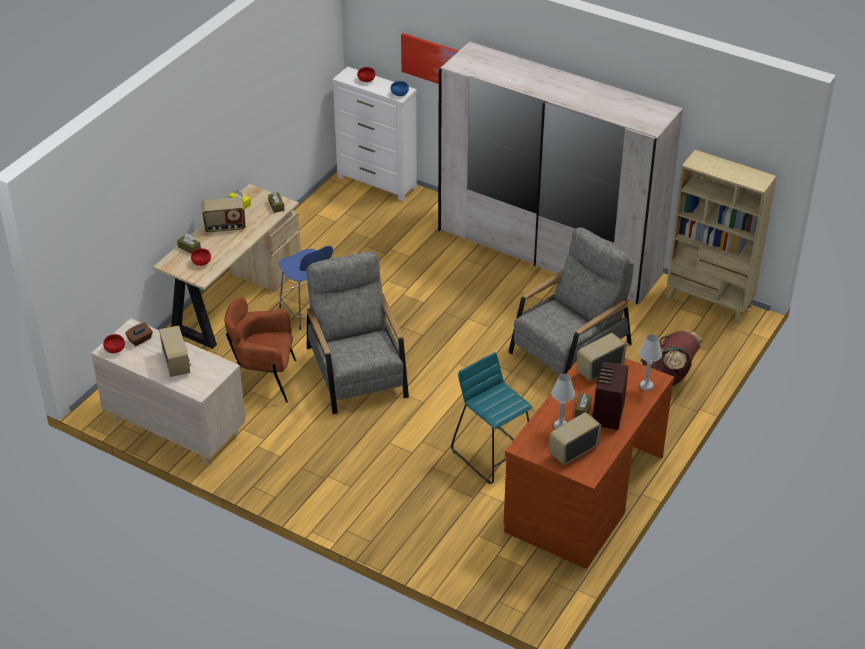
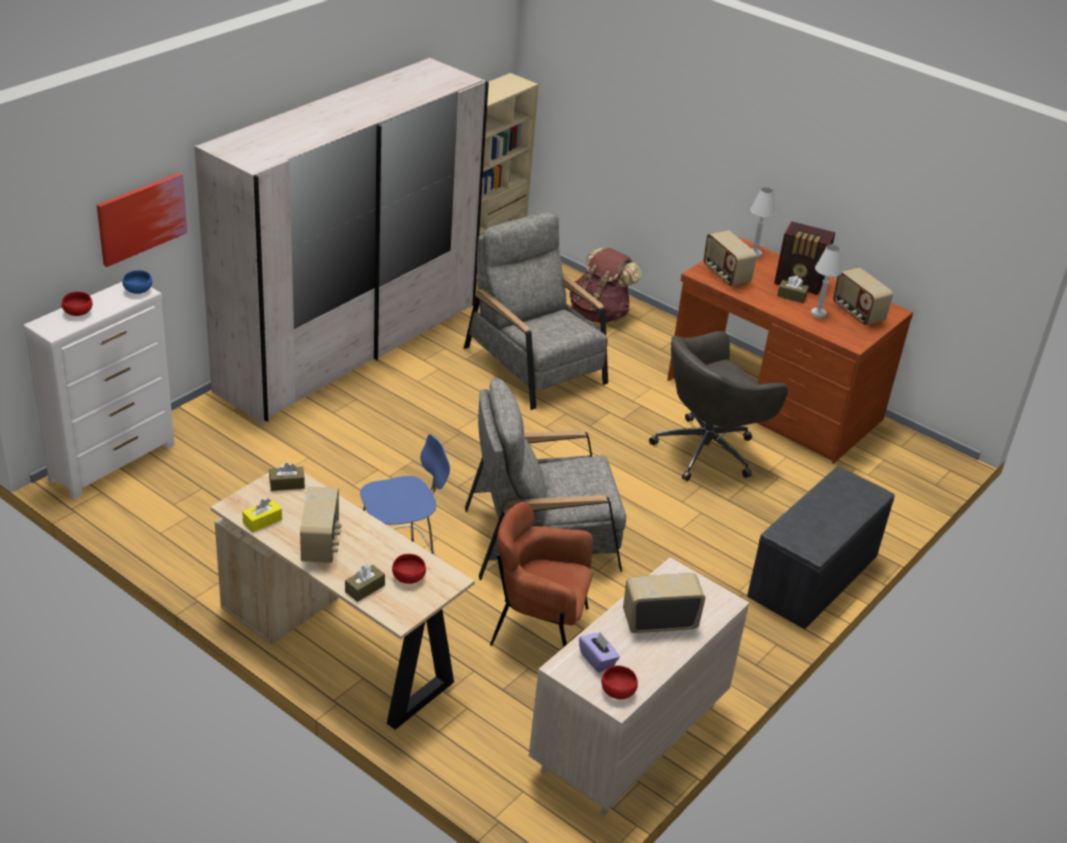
camera: 85 degrees left, 5 degrees down
brown tissue box [125,322,153,346] -> purple tissue box [579,632,620,673]
brown armchair [224,297,296,403] -> brown armchair turned 90 degrees clockwise [490,502,593,648]
turquoise stool [451,352,533,484] -> grey office chair [649,331,788,481]
none -> grey bench [747,466,895,629]

